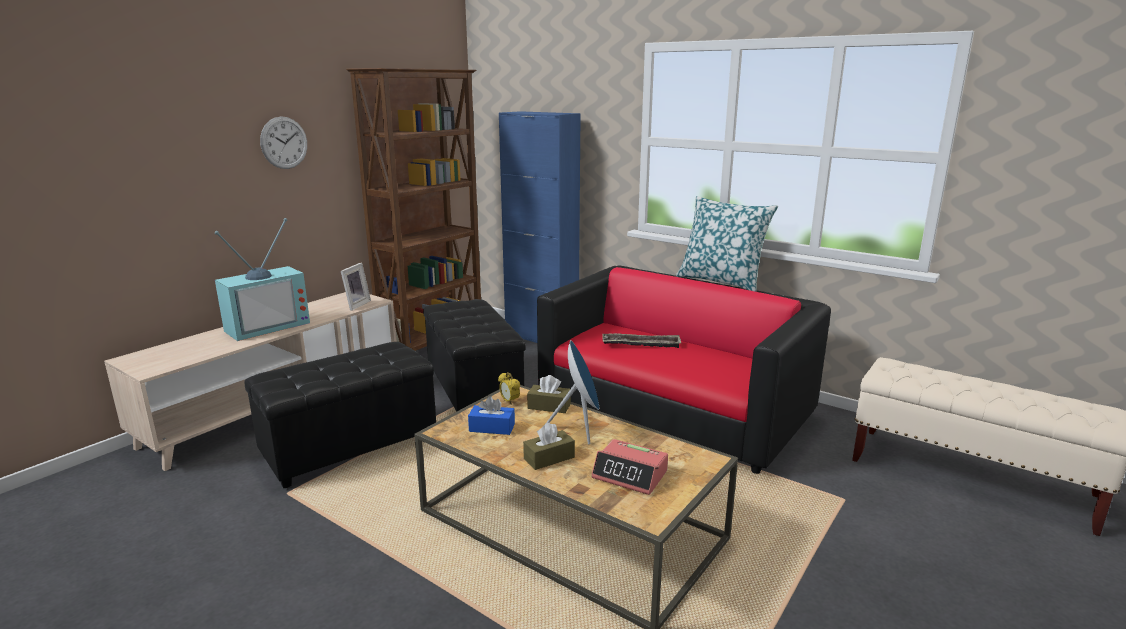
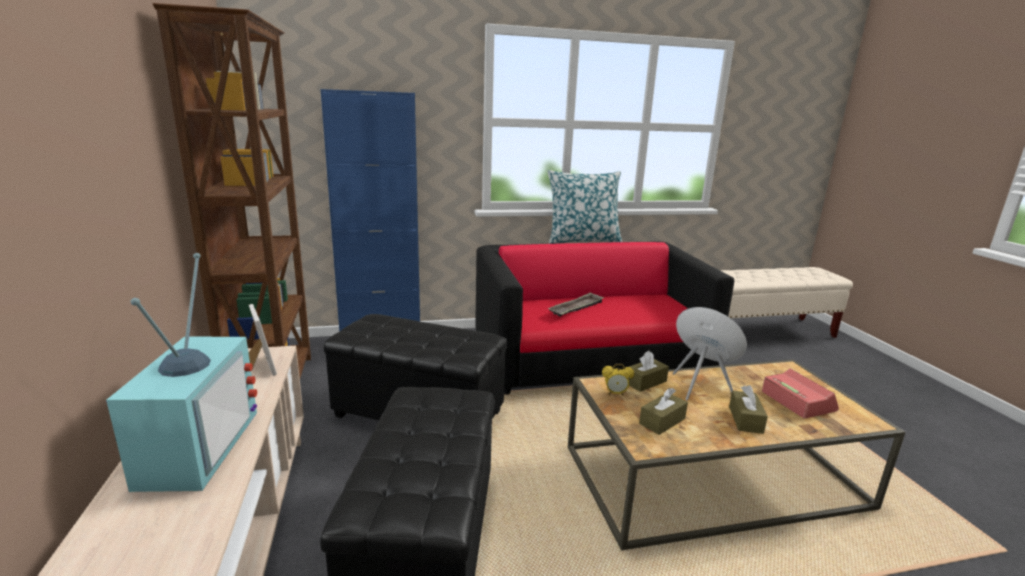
camera: 50 degrees left, 0 degrees up
wall clock [260,117,307,169] -> none
blue tissue box [468,396,515,435] -> brown tissue box [639,388,688,435]
alarm clock [591,439,668,495] -> alarm clock turned 90 degrees counterclockwise [762,369,839,419]

